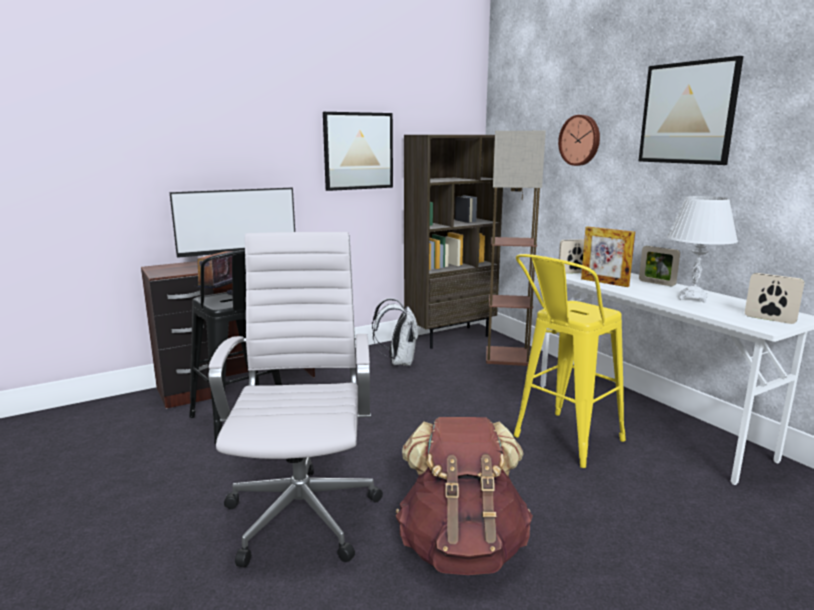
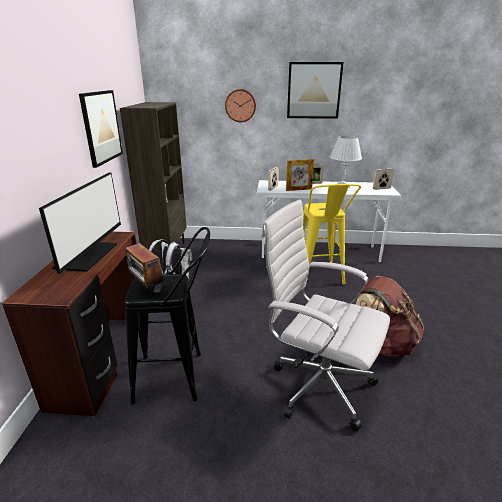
camera: 55 degrees left, 10 degrees up
floor lamp [486,131,546,366] -> none

